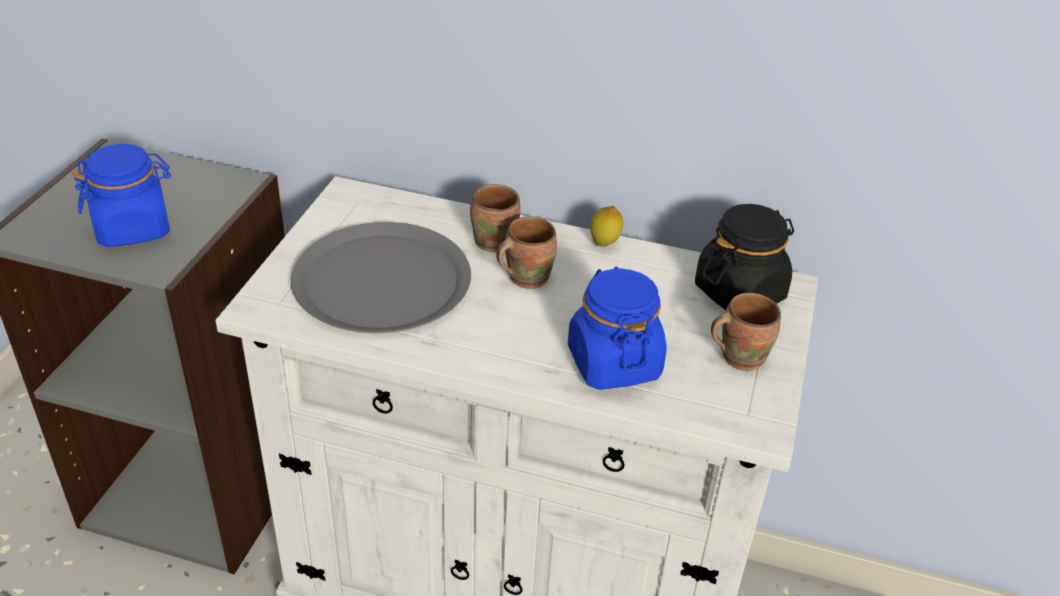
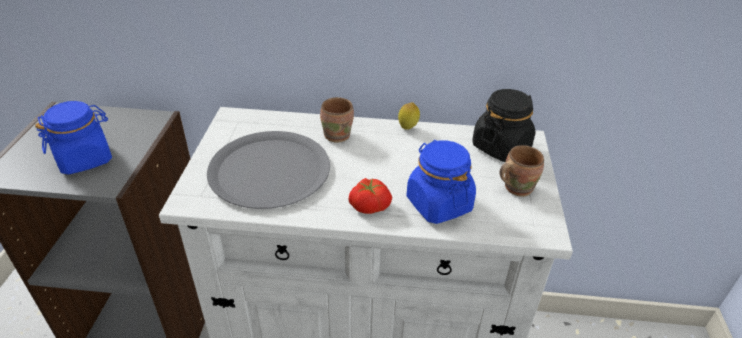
camera: 10 degrees left, 0 degrees up
brown mug [496,216,557,289] -> none
none -> tomato [348,178,392,214]

